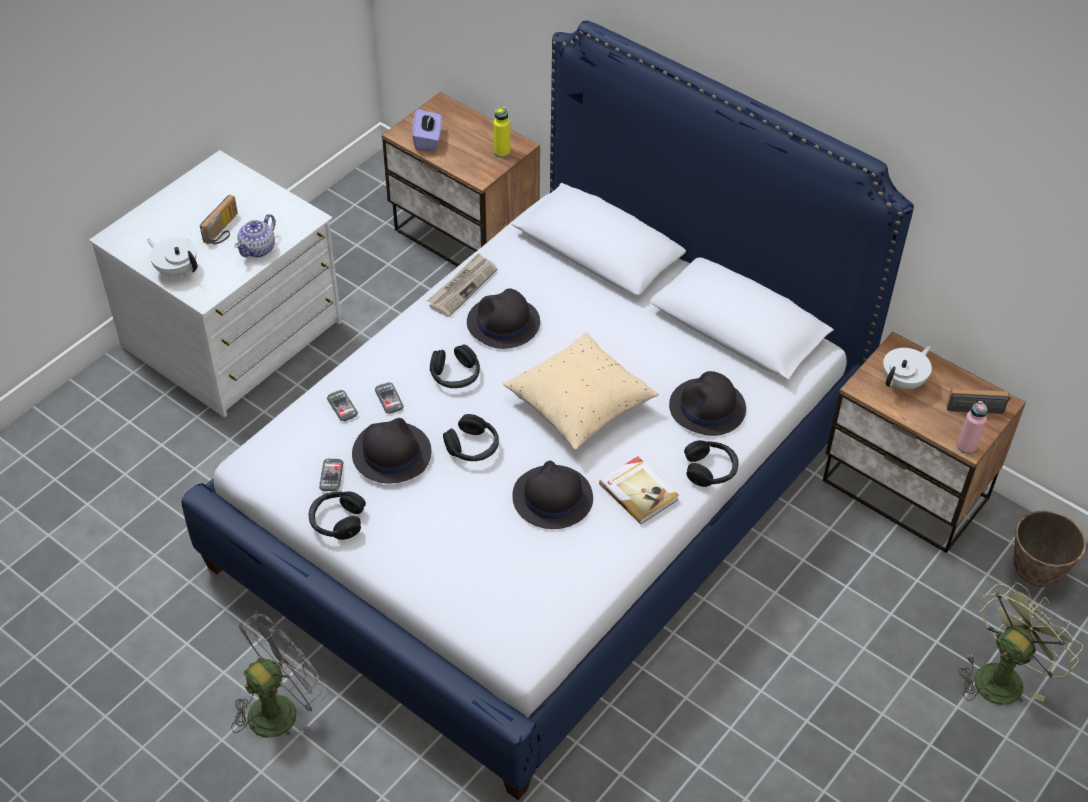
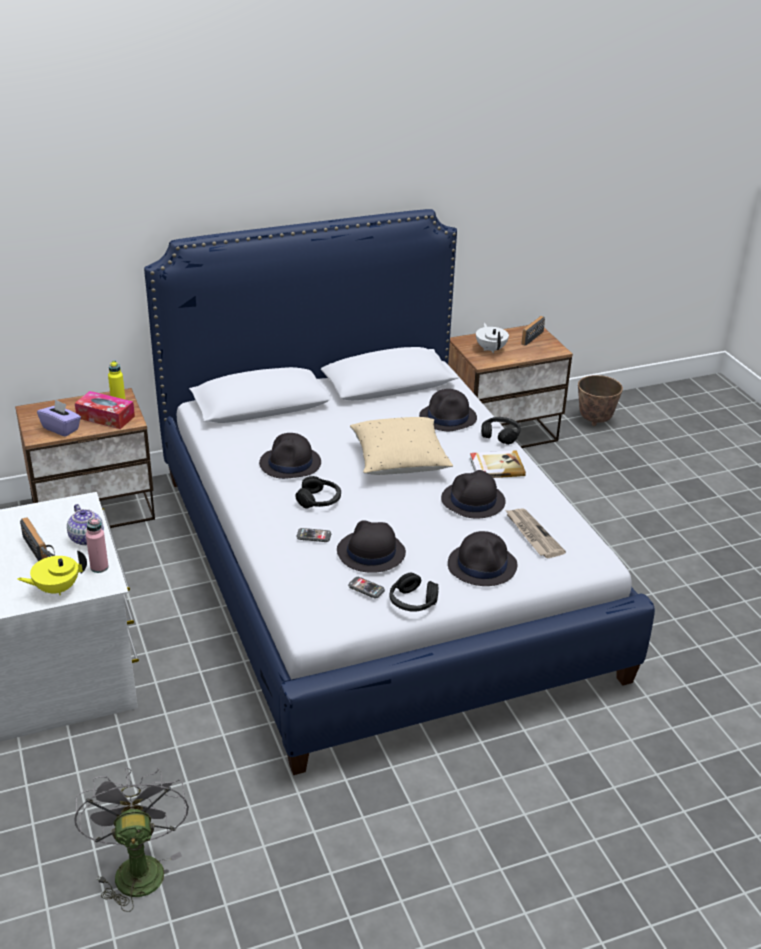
camera: 60 degrees left, 15 degrees down
white teapot [146,238,197,277] -> yellow teapot [17,550,87,595]
grey fan [231,614,327,738] -> grey fan moved to [74,767,189,912]
phone [327,390,358,421] -> none
newspaper [427,253,497,317] -> newspaper moved to [505,508,566,558]
black headphones [443,414,499,461] -> none
pink bottle [957,401,988,454] -> pink bottle moved to [86,517,109,573]
green fan [958,583,1083,705] -> none
none -> tissue box [75,391,135,429]
none -> black hat [448,531,517,586]

